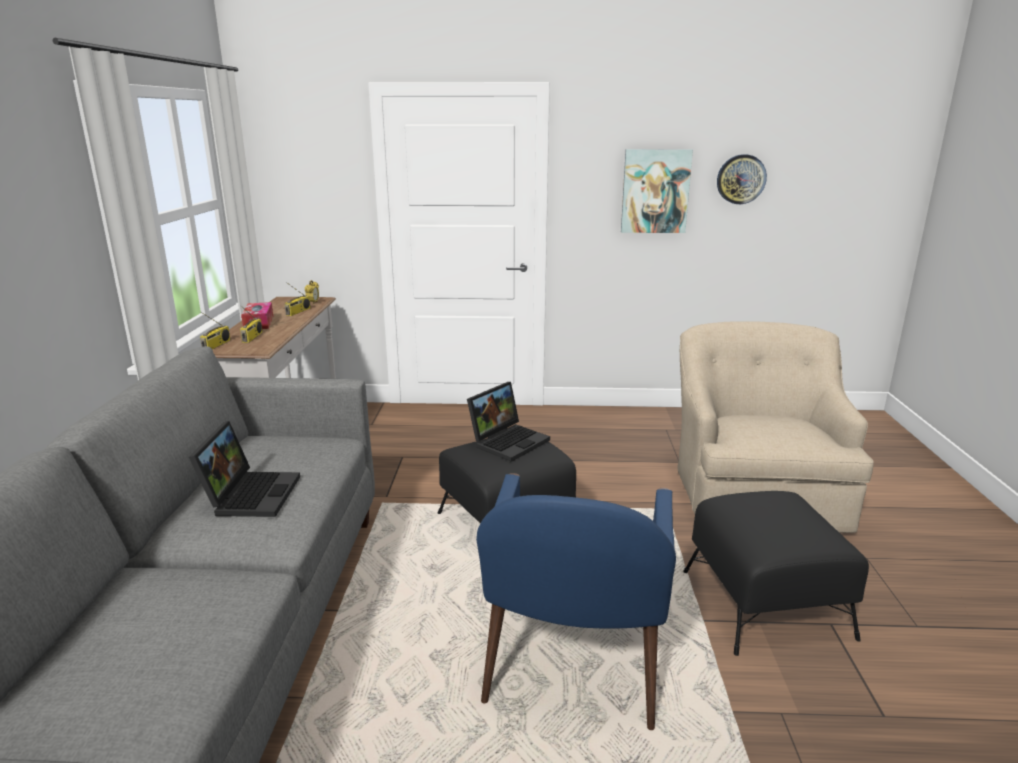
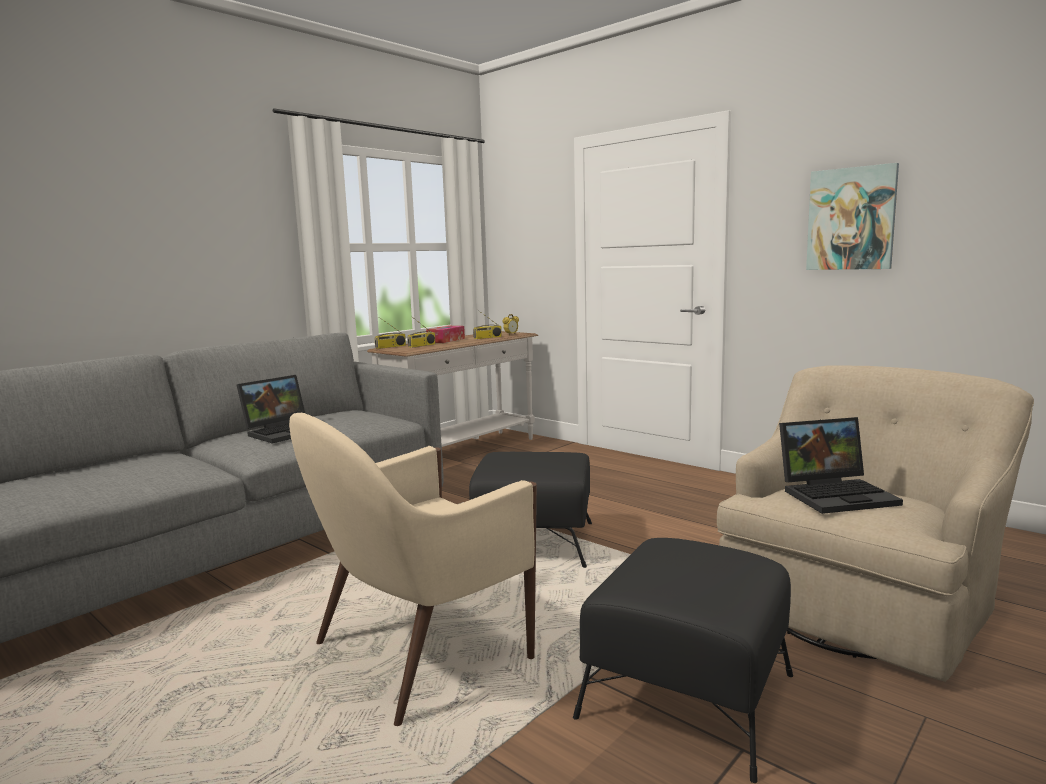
camera: 40 degrees right, 10 degrees down
laptop [467,382,550,462] -> laptop moved to [779,417,903,514]
blue armchair [476,473,676,730] -> beige armchair [289,413,537,726]
wall clock [717,154,767,204] -> none

